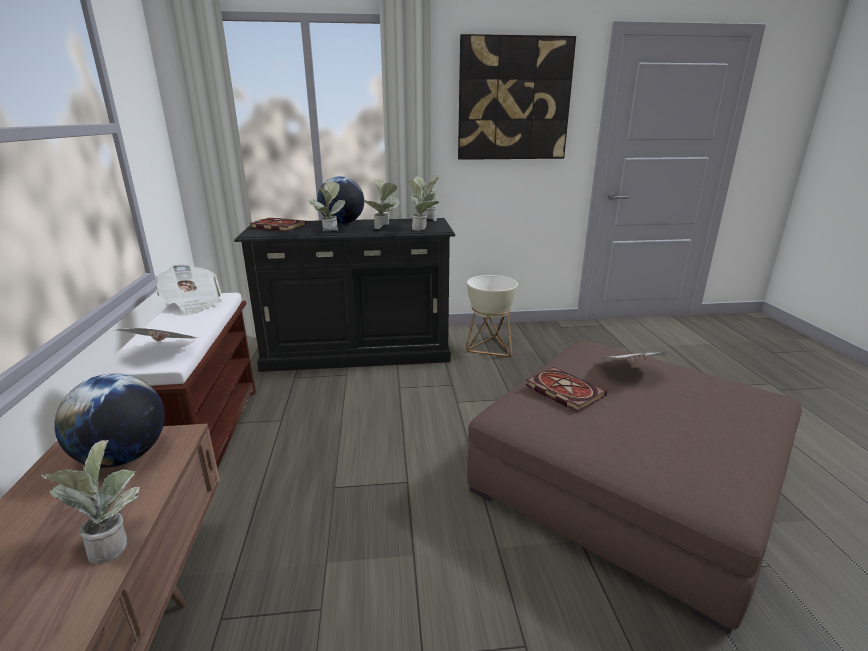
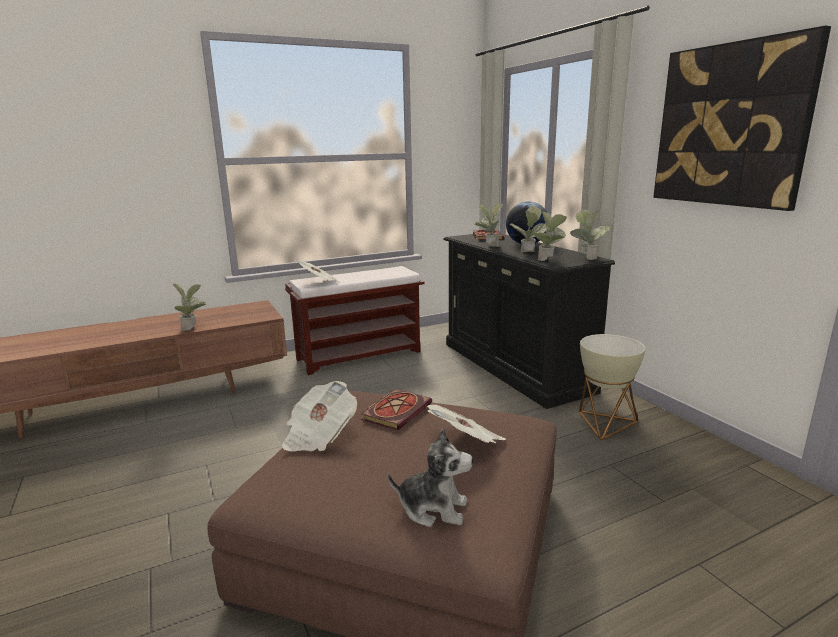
camera: 70 degrees right, 5 degrees down
globe [54,374,165,468] -> none
newspaper [157,264,222,315] -> newspaper moved to [282,381,357,452]
none -> plush toy [388,428,473,527]

